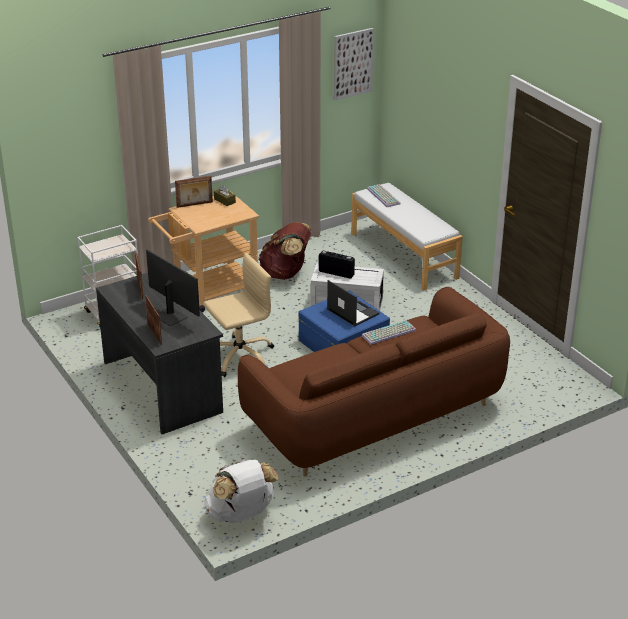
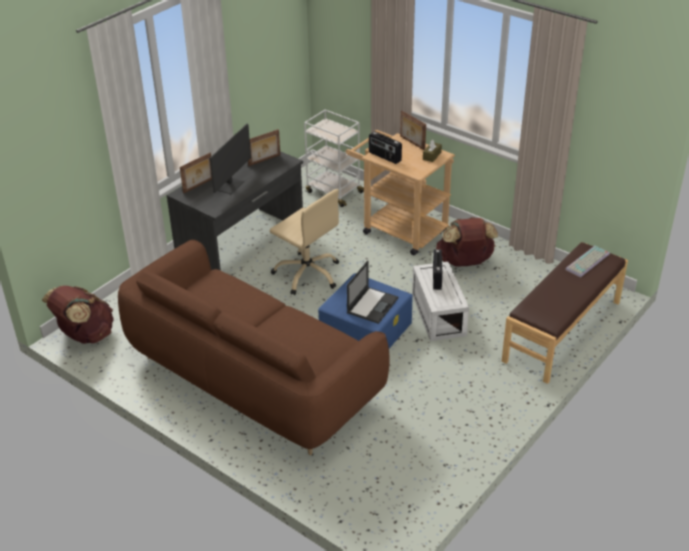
camera: 70 degrees right, 5 degrees up
white backpack [204,459,279,524] -> brown backpack [42,285,114,344]
picture [334,28,374,100] -> none
white bench [351,183,463,291] -> brown bench [502,242,628,384]
keyboard [362,320,416,345] -> none
none -> radio [369,132,402,164]

